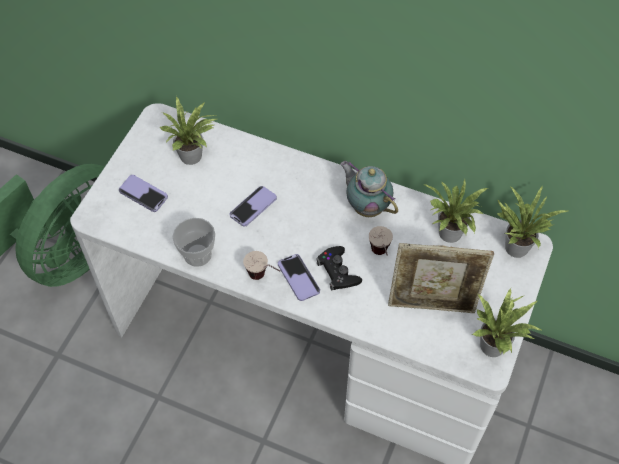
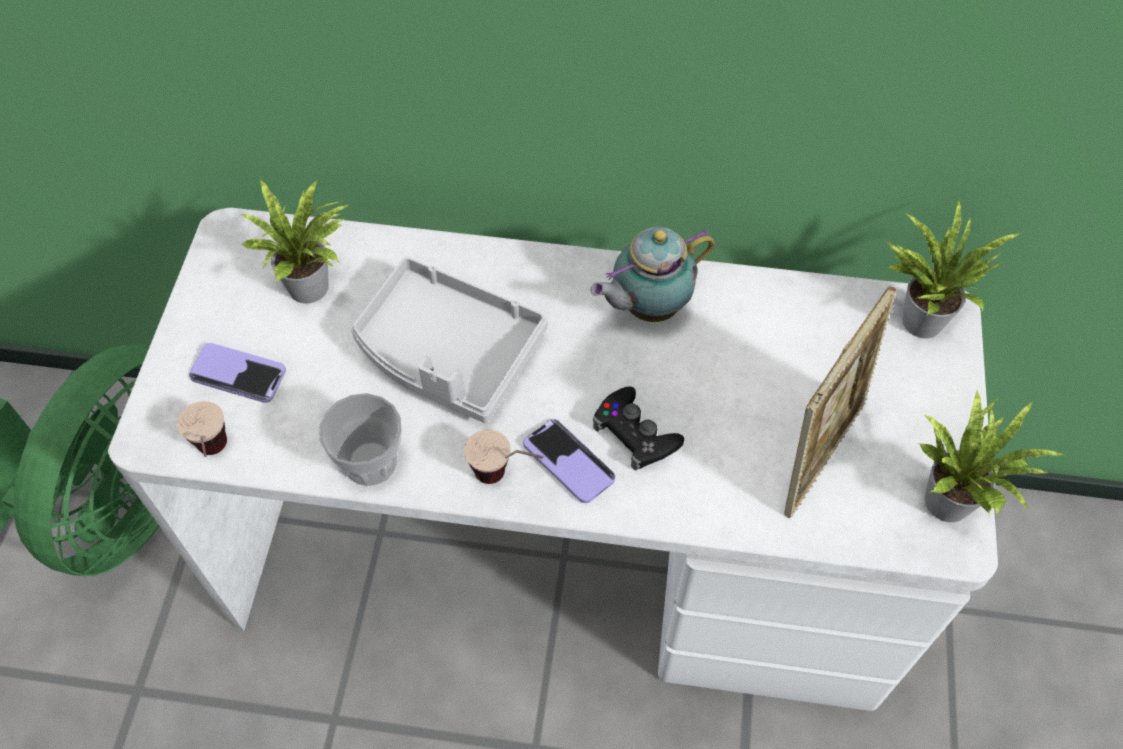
camera: 15 degrees left, 0 degrees up
phone [229,186,277,227] -> grey tray [351,257,548,423]
teapot [340,161,398,217] -> teapot turned 60 degrees counterclockwise [590,227,715,322]
cup [369,226,393,256] -> cup moved to [177,401,227,457]
picture frame [388,243,494,313] -> picture frame turned 45 degrees counterclockwise [784,286,896,518]
potted plant [423,179,487,243] -> none

